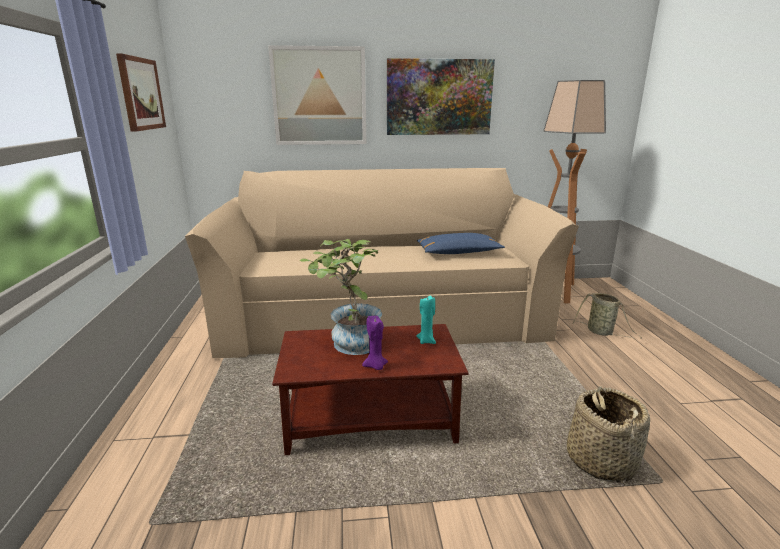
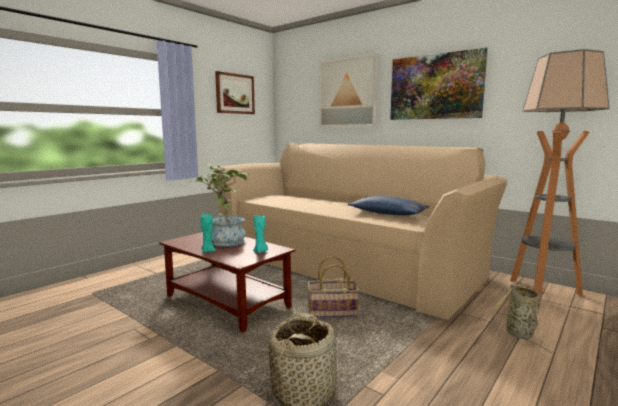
camera: 45 degrees right, 10 degrees down
purple candle [362,316,388,370] -> turquoise candle [201,213,216,253]
none -> basket [308,256,359,317]

